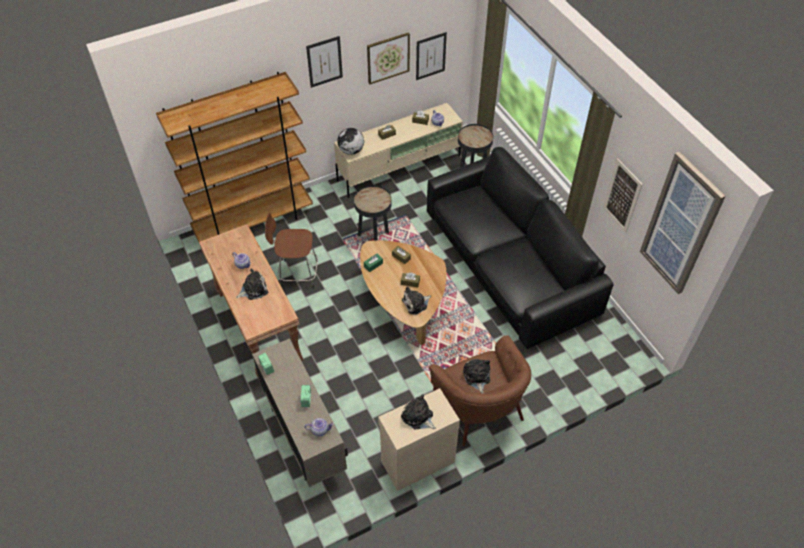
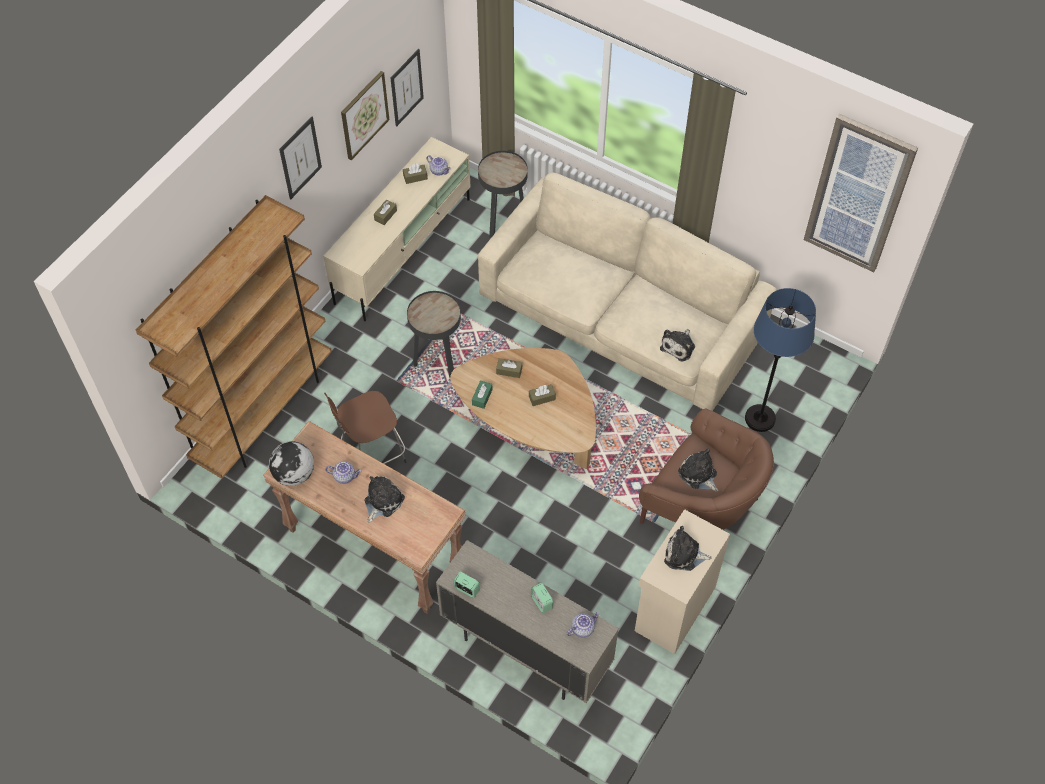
camera: 30 degrees left, 5 degrees up
globe [337,128,364,155] -> globe moved to [269,441,314,486]
plush toy [402,286,431,315] -> plush toy moved to [660,329,695,362]
black sofa [427,147,614,349] -> beige sofa [478,172,777,411]
picture [603,158,643,233] -> none
none -> blue floor lamp [745,288,816,432]

